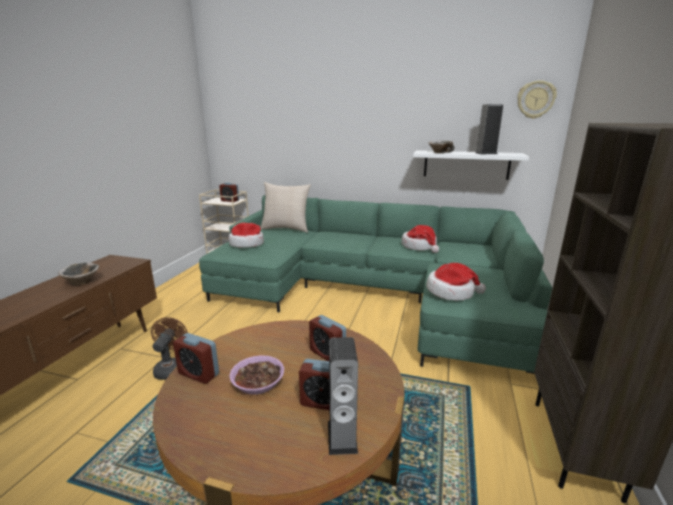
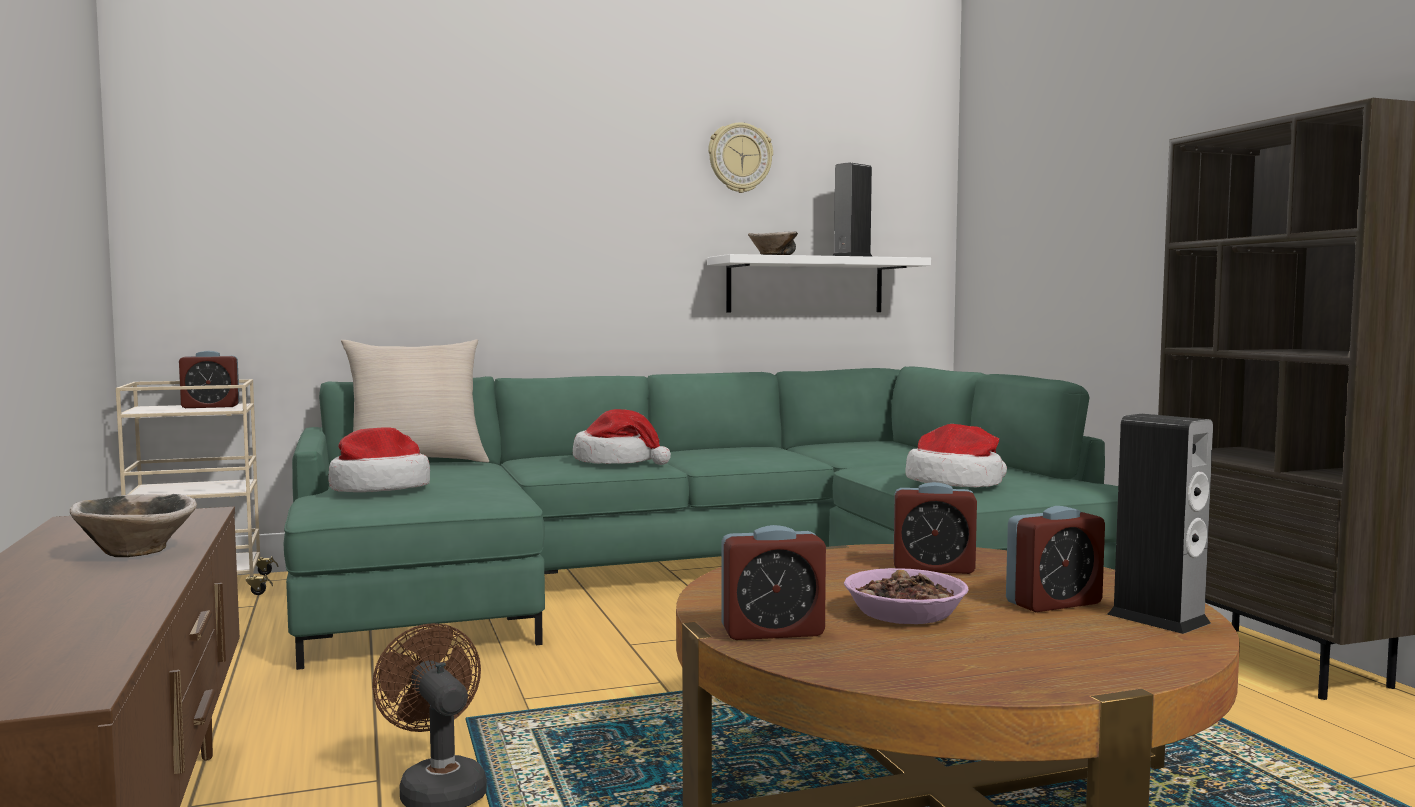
camera: 35 degrees left, 15 degrees down
hat [402,225,439,253] -> hat moved to [573,409,671,465]
wall clock [517,80,557,119] -> wall clock moved to [708,123,773,193]

